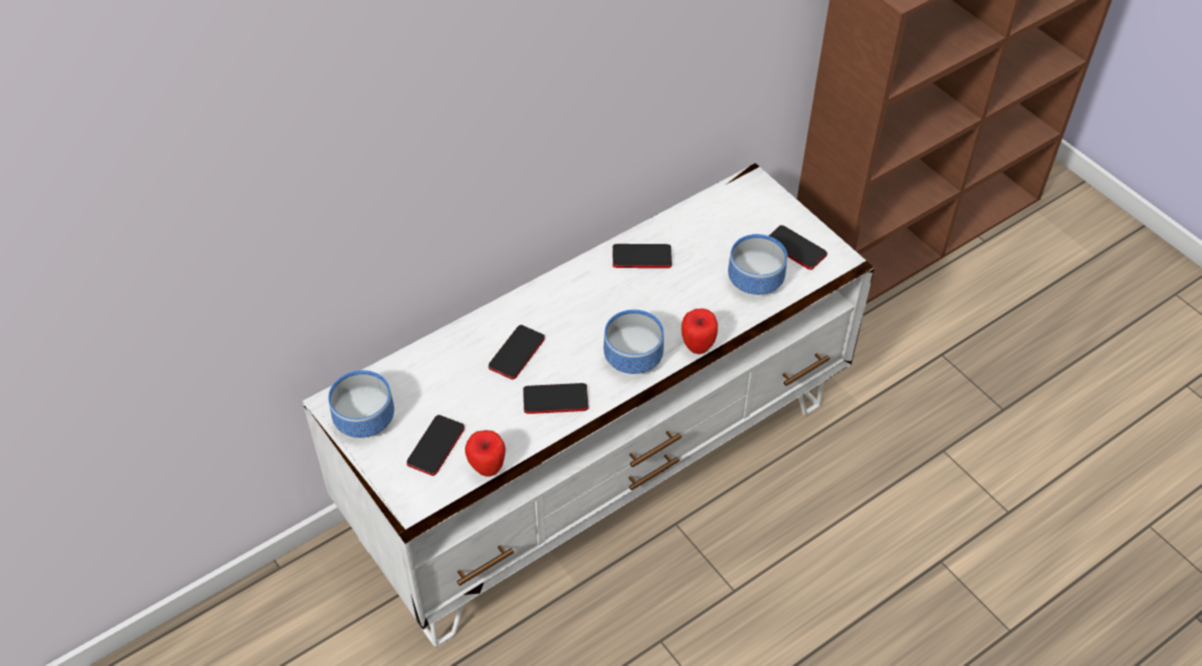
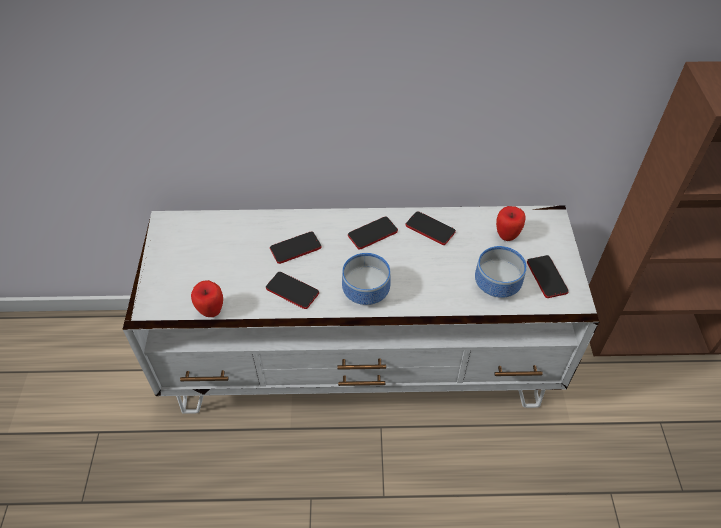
camera: 35 degrees right, 0 degrees up
bowl [328,370,394,438] -> none
phone [407,415,465,476] -> phone moved to [348,217,398,249]
apple [681,308,718,354] -> apple moved to [496,206,526,241]

